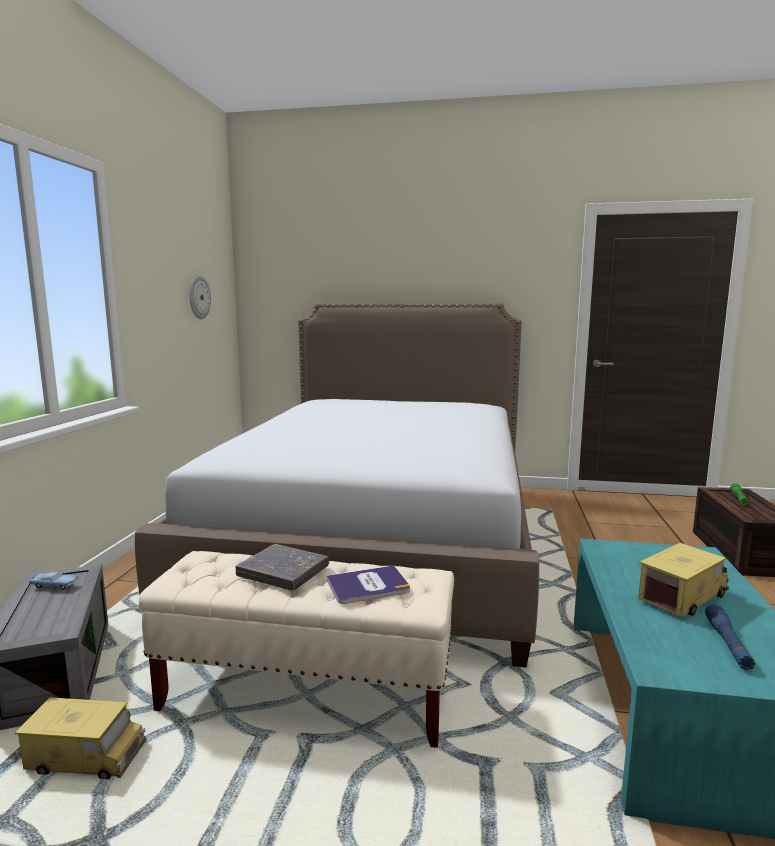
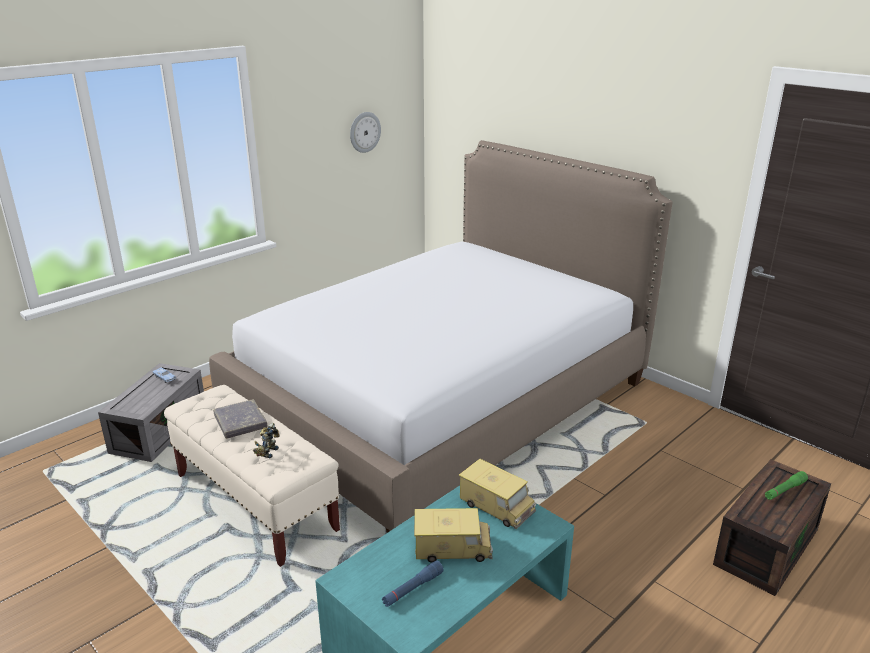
camera: 35 degrees right, 15 degrees up
toy truck [15,697,146,779] -> toy truck moved to [458,459,536,529]
book [326,565,410,604] -> toy robot [253,423,279,458]

